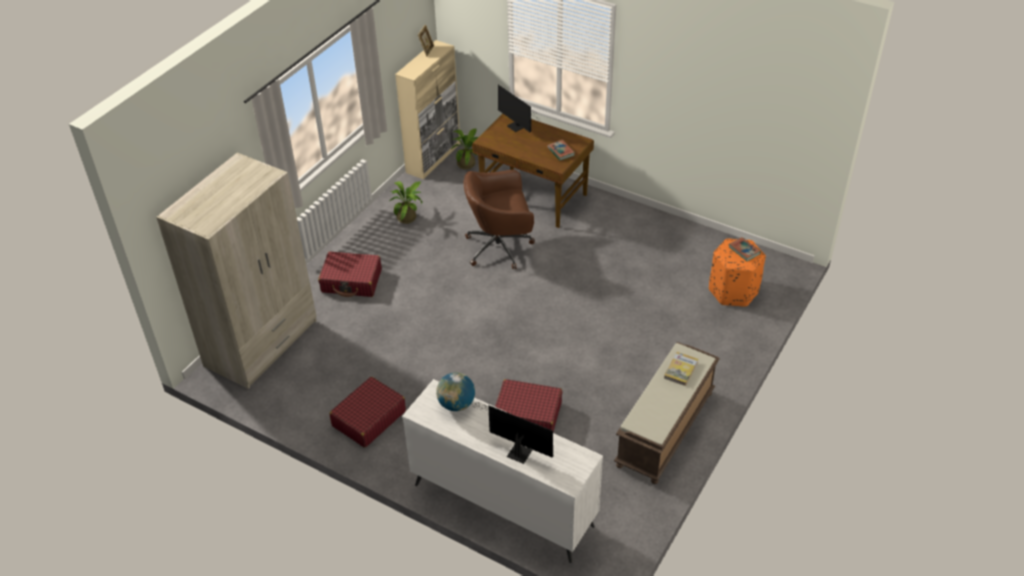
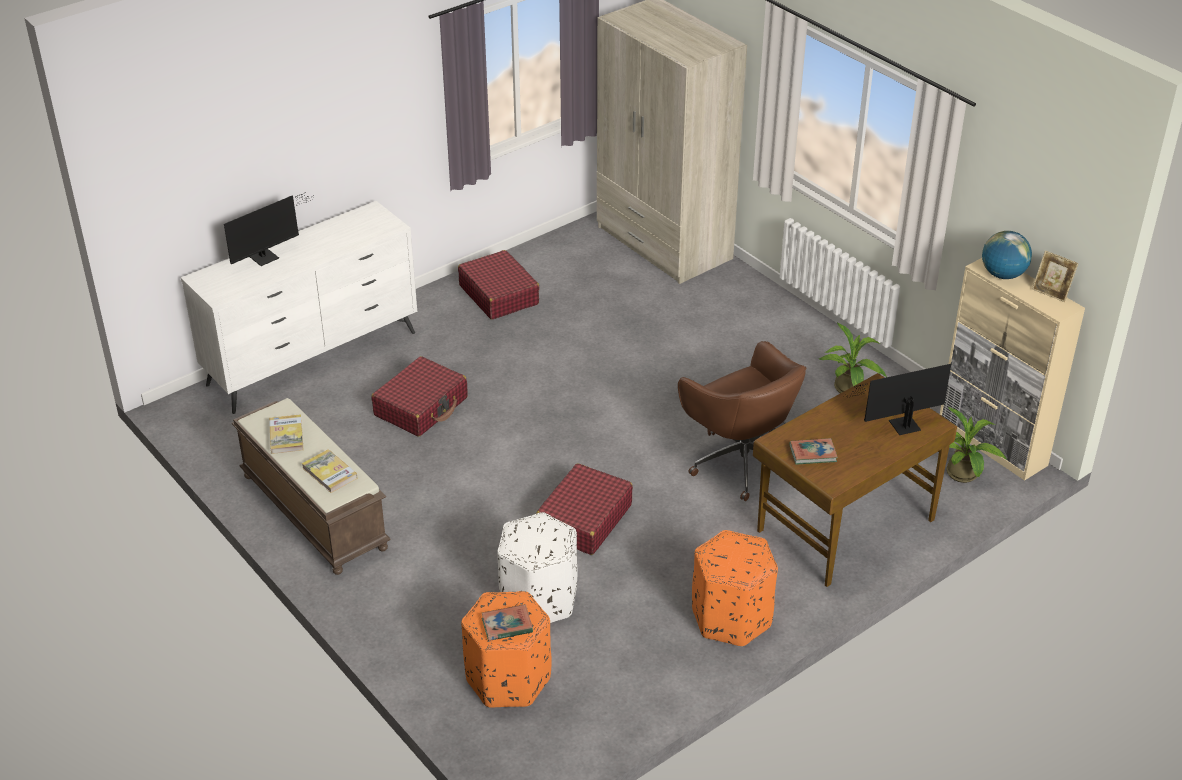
camera: 110 degrees right, 5 degrees down
red suitcase [318,251,382,297] -> red suitcase moved to [536,463,633,555]
globe [436,373,475,411] -> globe moved to [982,231,1032,279]
brown office chair [464,170,535,269] -> brown office chair turned 135 degrees clockwise [678,341,806,501]
none -> book [269,414,304,454]
none -> white ottoman [497,512,577,623]
none -> orange ottoman [692,530,778,647]

